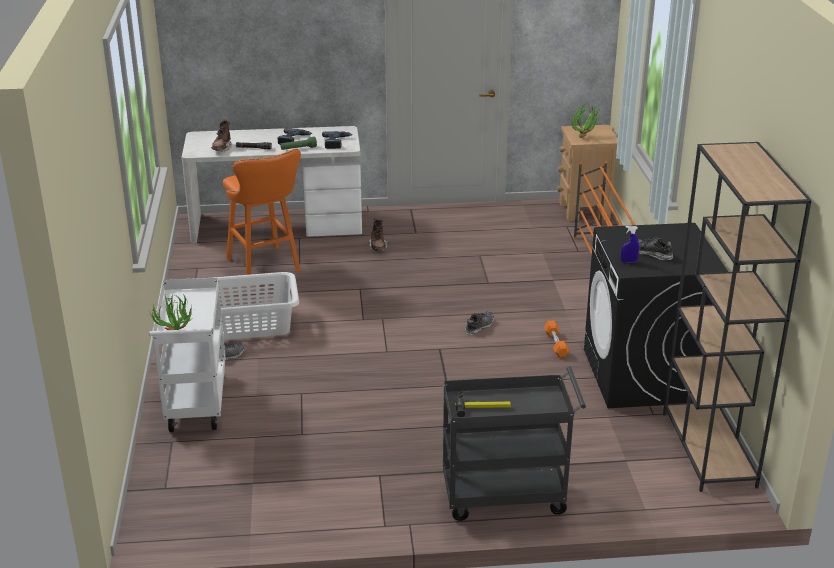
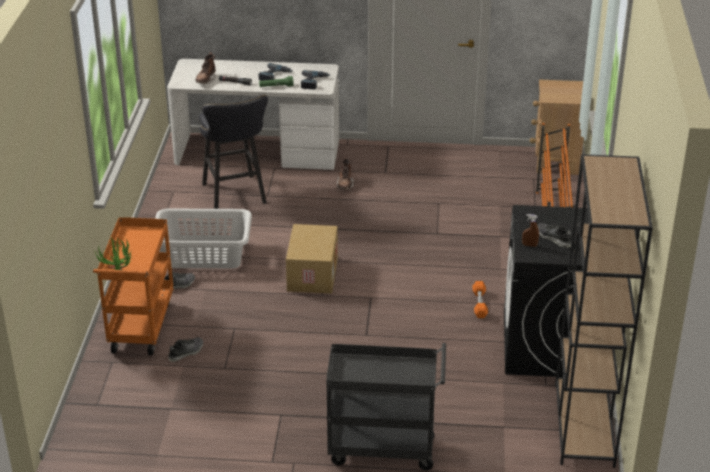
camera: 10 degrees right, 5 degrees up
white cart [149,278,226,432] -> orange cart [93,217,174,355]
orange stool [223,149,301,275] -> black stool [199,95,268,209]
hammer [455,390,511,417] -> none
shoe [465,311,494,335] -> shoe moved to [168,337,203,362]
potted plant [571,104,601,138] -> none
blue spray bottle [621,226,639,262] -> brown spray bottle [522,214,539,247]
none -> cardboard box [286,224,338,294]

